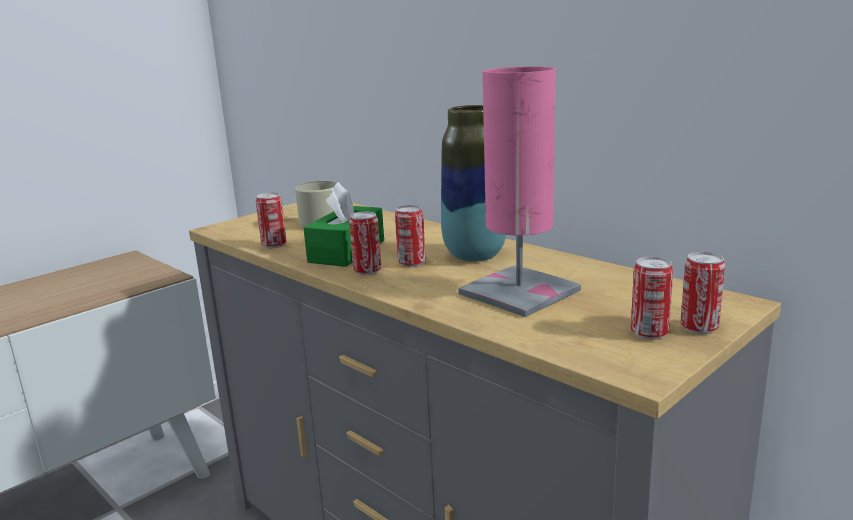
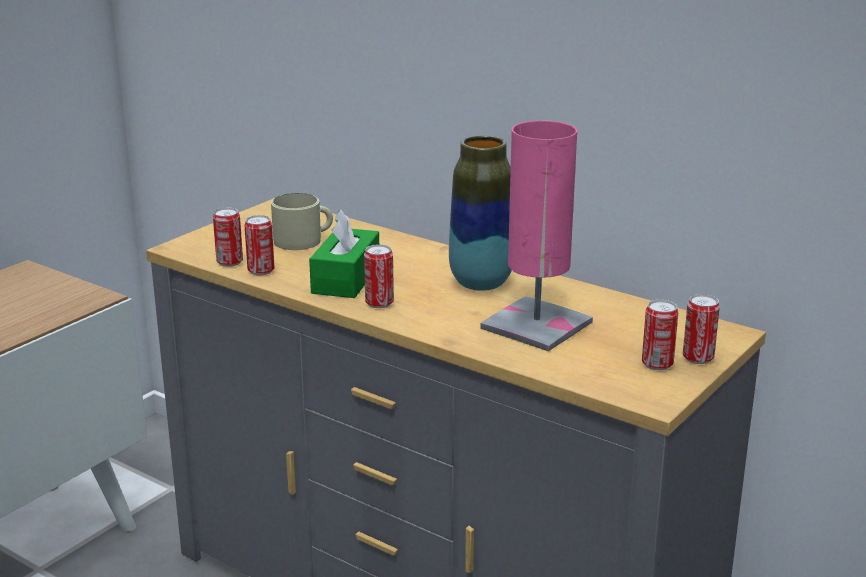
camera: 10 degrees left, 5 degrees up
can [395,205,426,267] -> can moved to [213,208,243,267]

